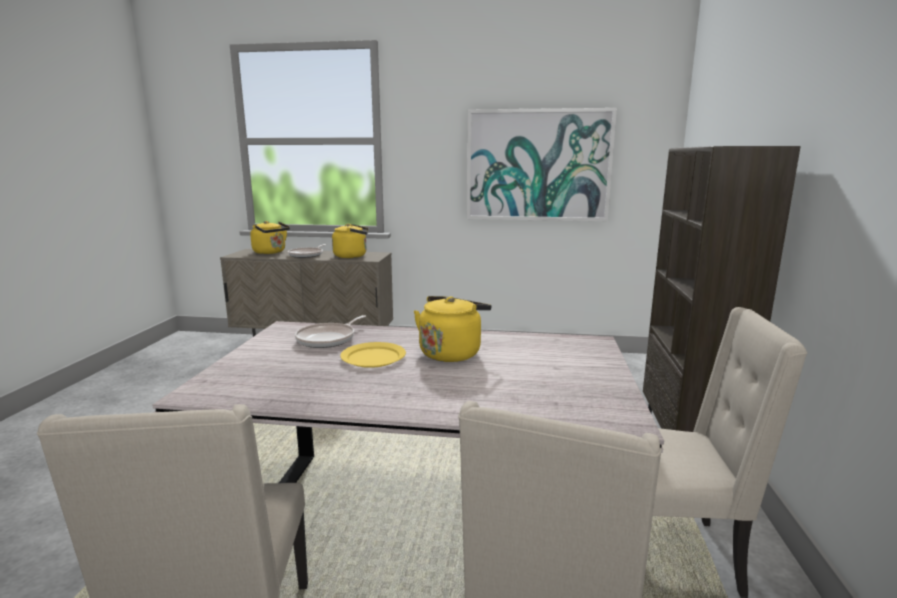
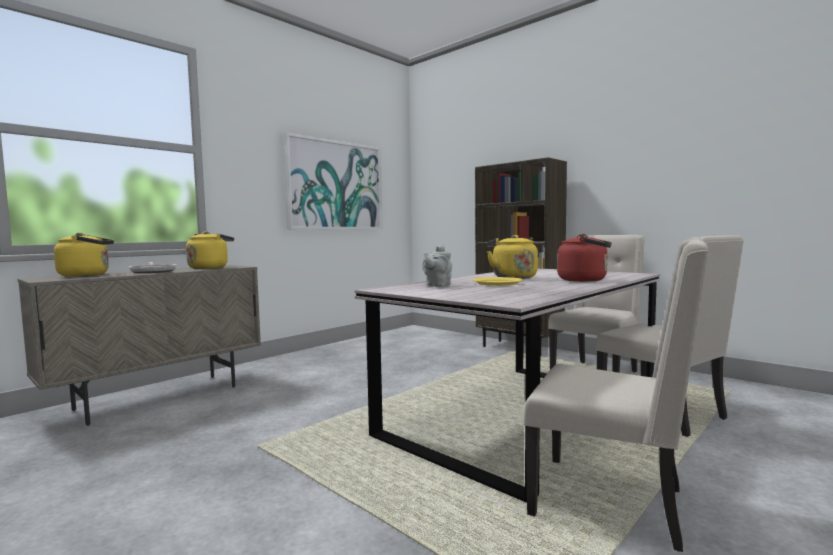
camera: 55 degrees left, 10 degrees down
frying pan [295,315,366,348] -> grey teapot [422,245,452,287]
none -> red kettle [557,234,612,282]

